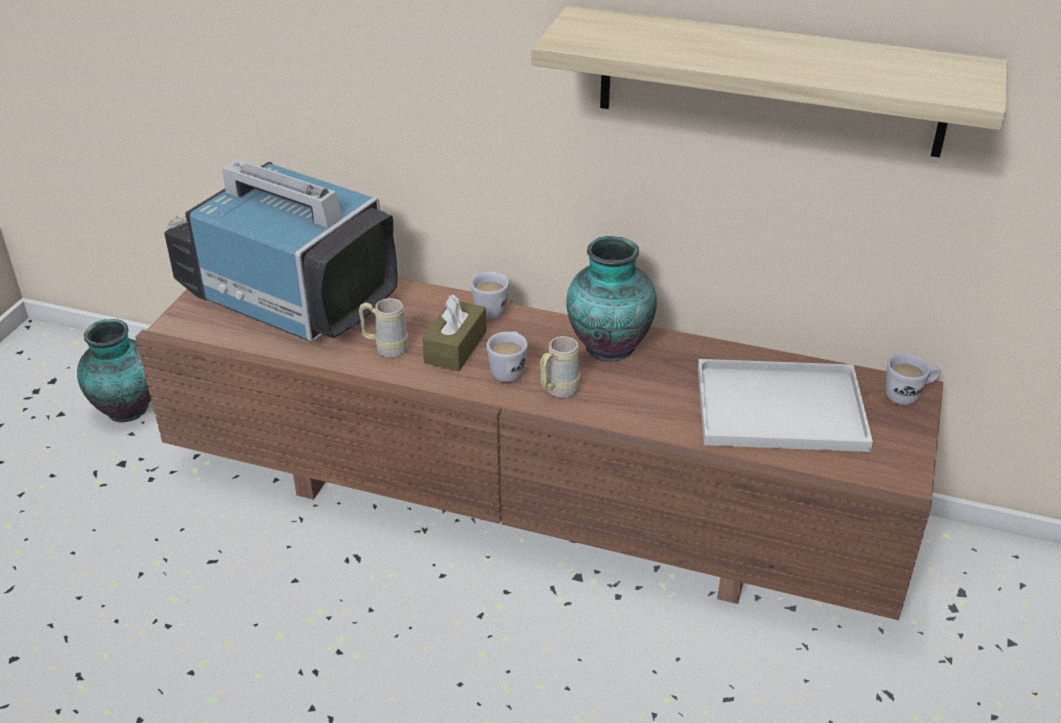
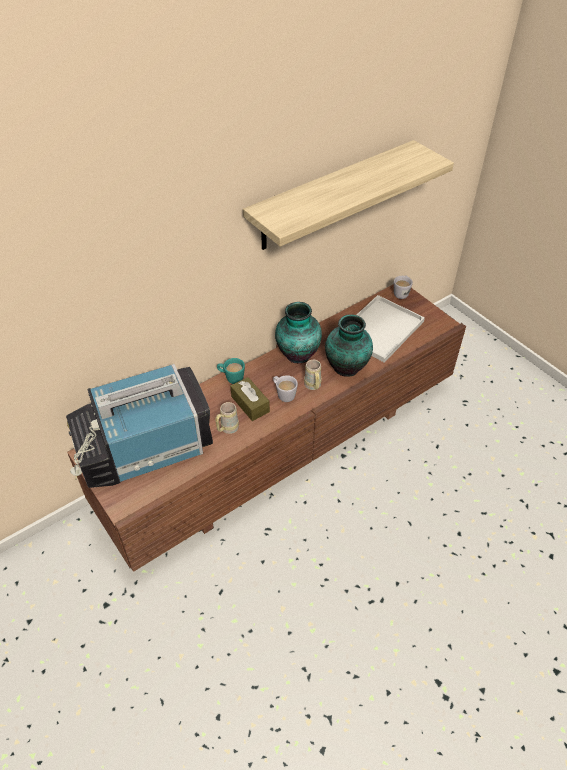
camera: 55 degrees left, 10 degrees up
vase [77,319,151,422] -> vase moved to [325,314,373,377]
white mug [471,272,509,319] -> turquoise mug [217,358,245,384]

